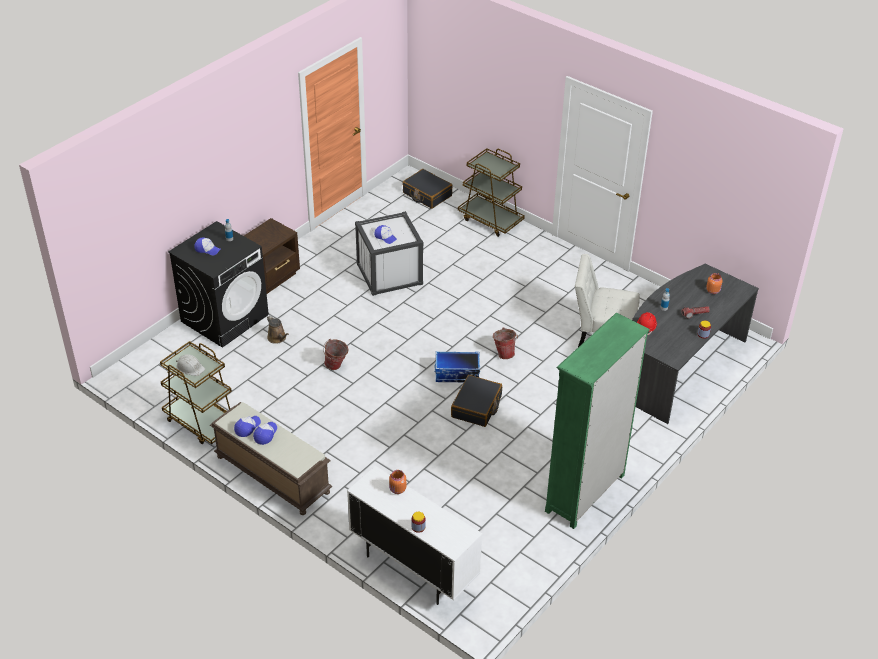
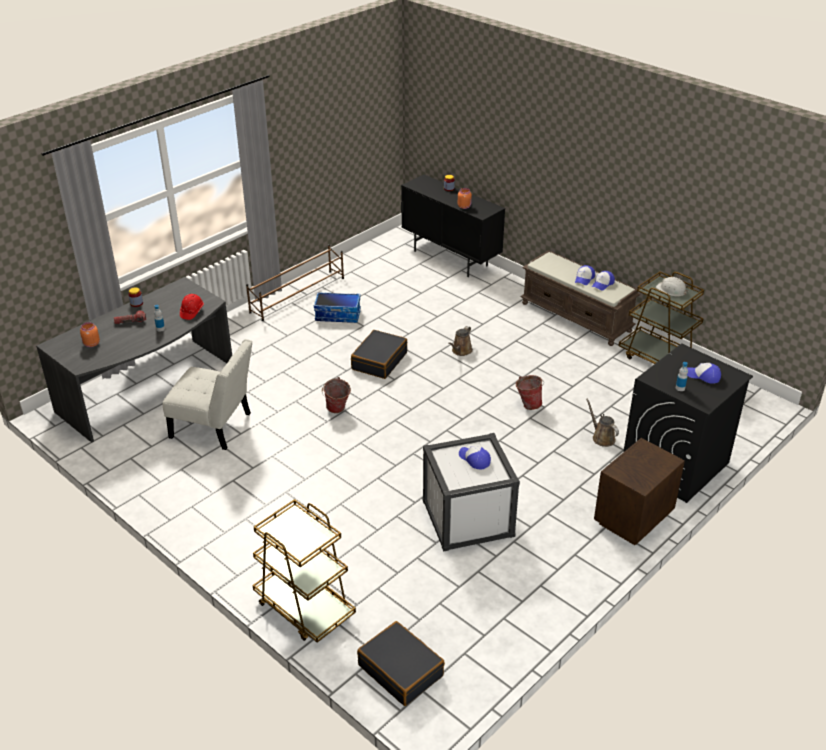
camera: 175 degrees left, 5 degrees down
white cabinet [347,466,482,605] -> black cabinet [401,175,505,277]
storage box [435,351,480,382] -> storage box moved to [314,292,361,323]
green bookcase [545,313,650,529] -> brown shoe rack [246,244,344,321]
none -> brown watering can [448,326,473,356]

